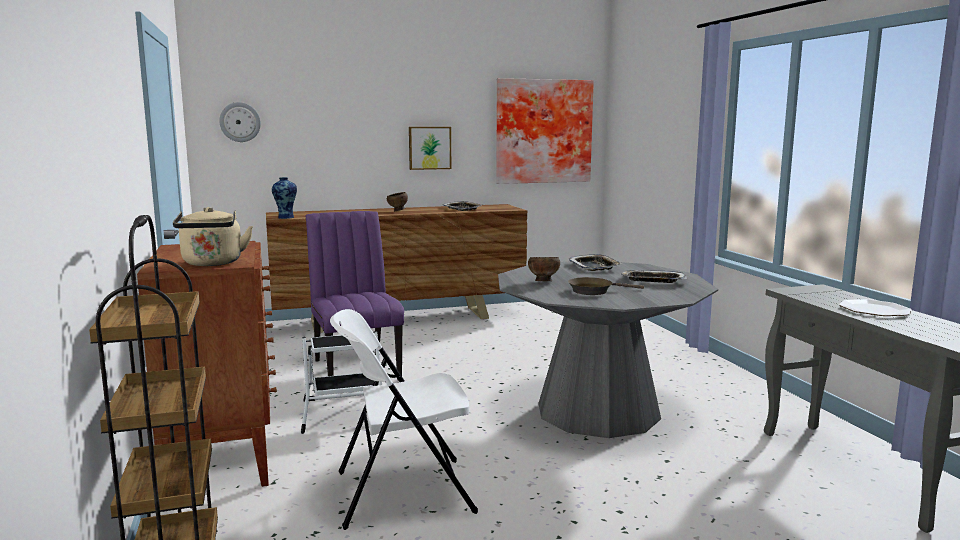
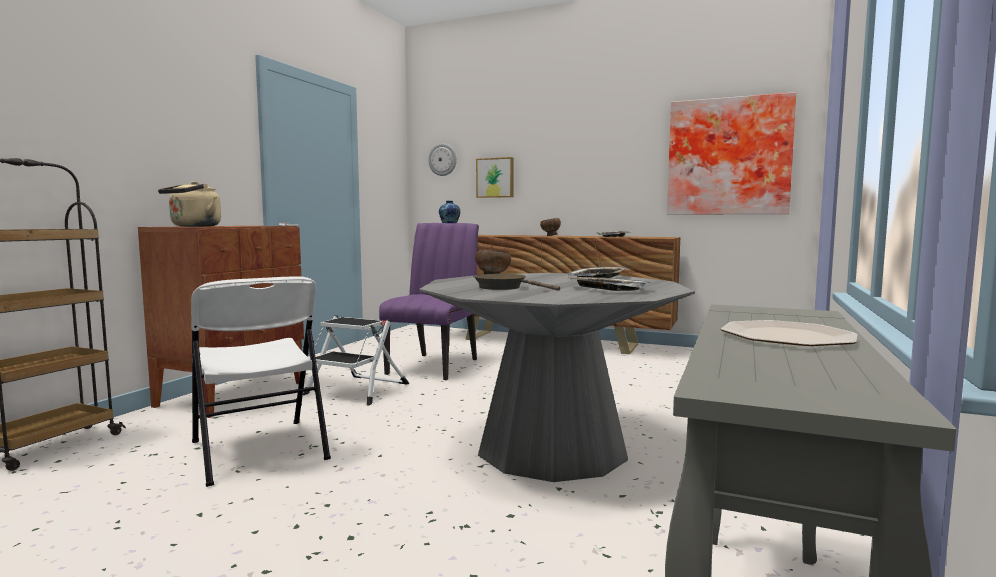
camera: 40 degrees right, 5 degrees down
white chair [330,309,478,530] -> white chair turned 150 degrees counterclockwise [191,276,331,487]
picture [409,127,451,170] -> picture moved to [476,157,514,198]

